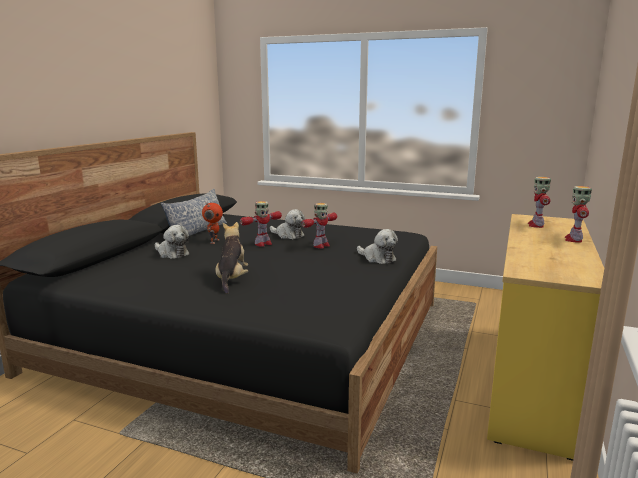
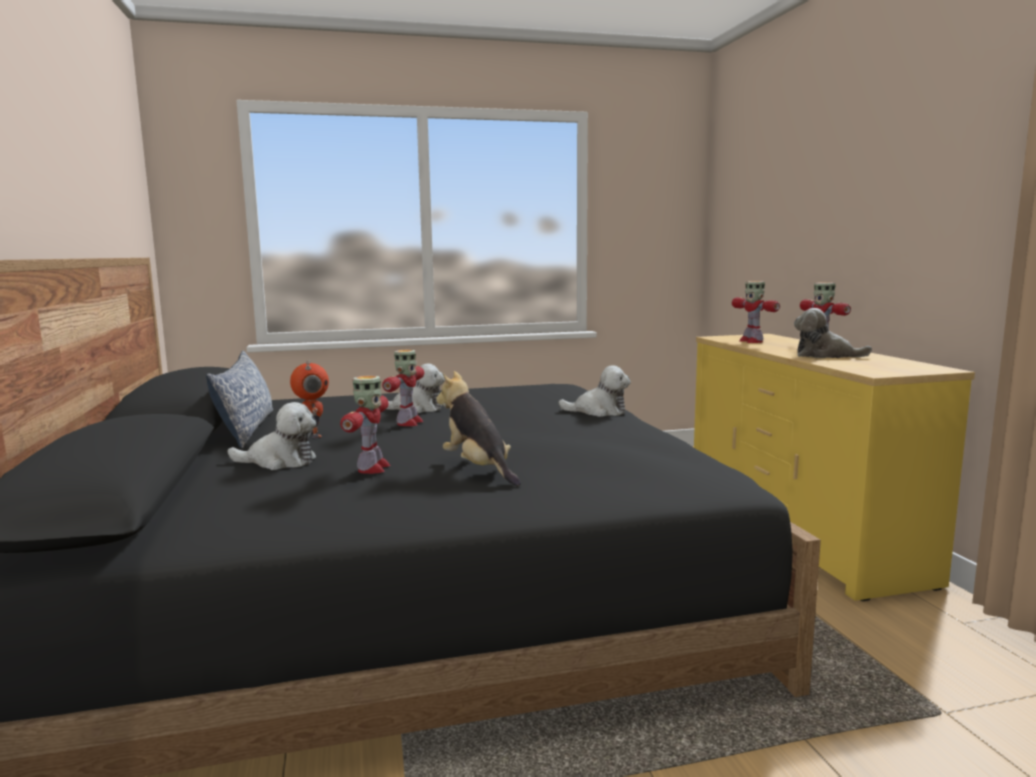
camera: 35 degrees left, 5 degrees down
toy robot [301,203,337,248] -> toy robot moved to [340,375,390,474]
none -> plush toy [794,308,872,358]

